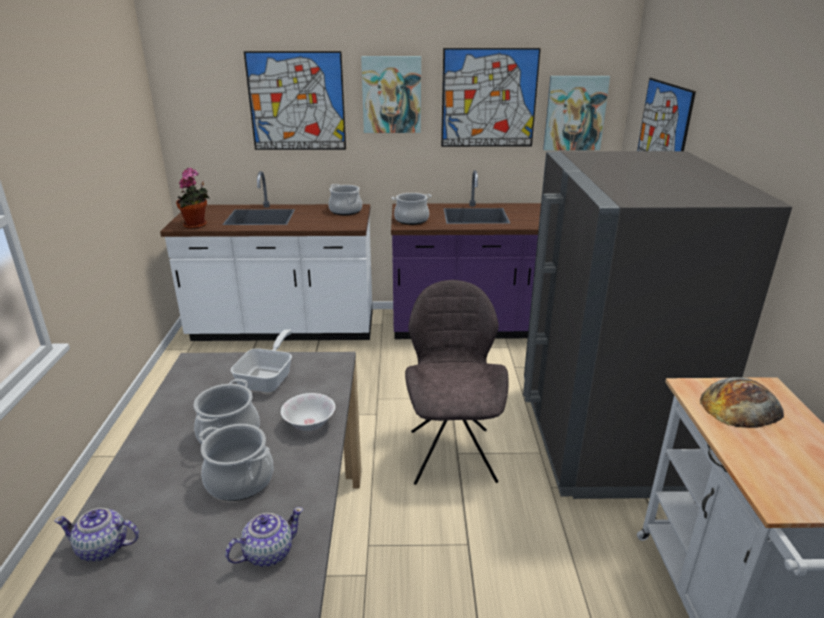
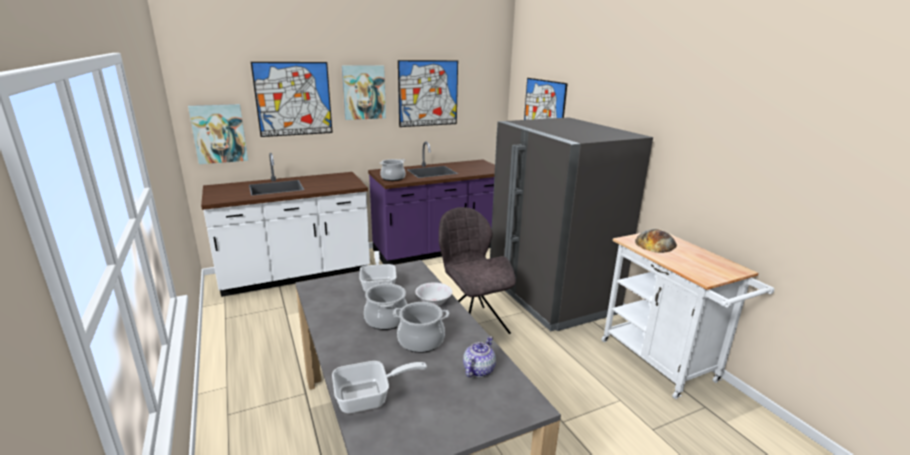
camera: 25 degrees left, 5 degrees down
teapot [54,508,139,561] -> frying pan [332,361,427,413]
potted plant [176,168,210,229] -> none
cooking pot [328,184,362,215] -> none
picture [543,76,610,151] -> picture moved to [188,104,248,164]

